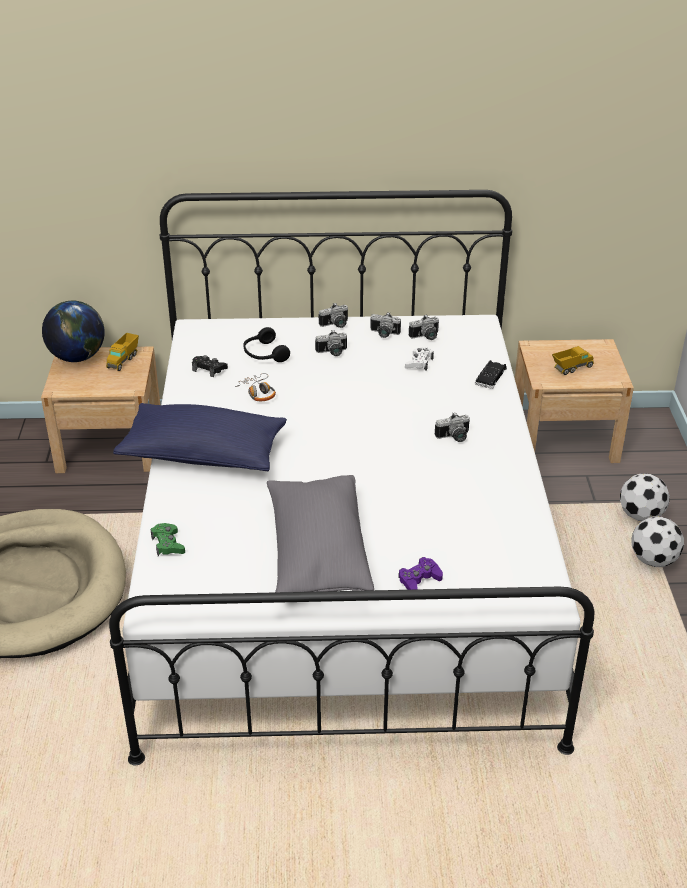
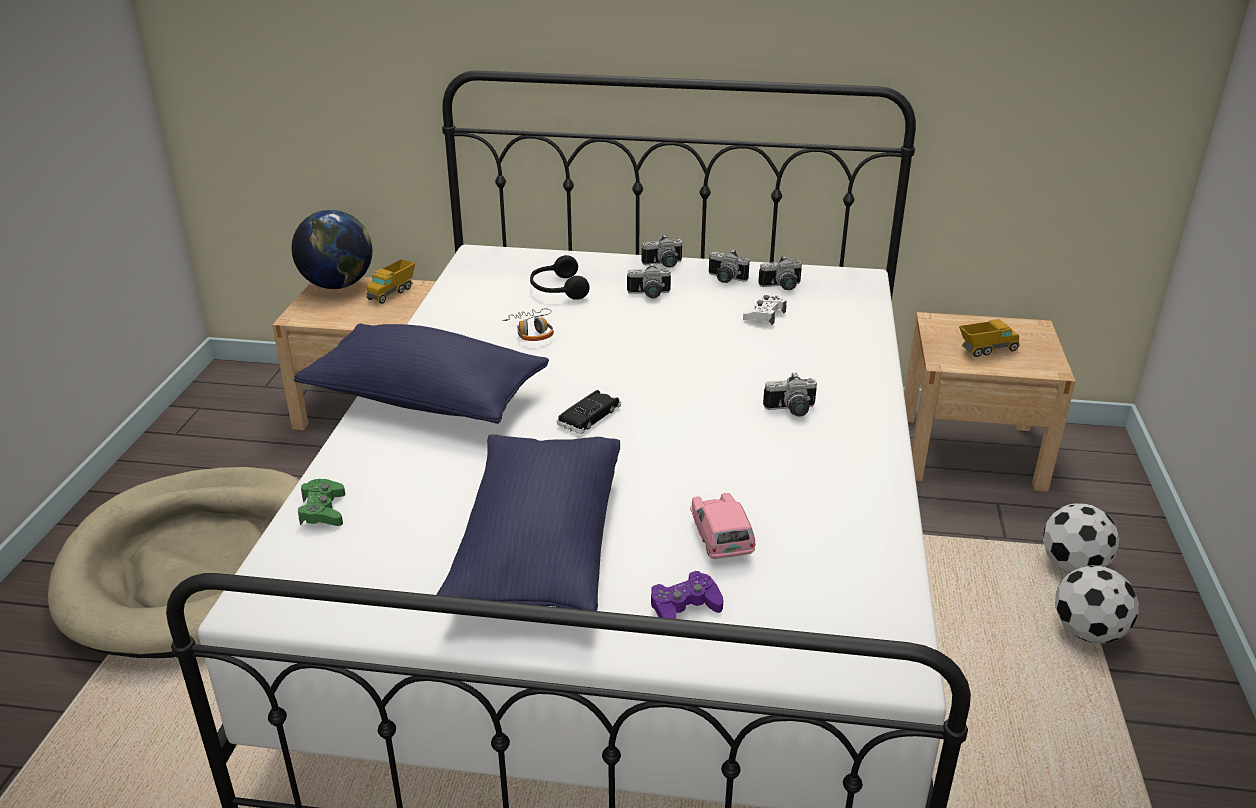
camera: 10 degrees right, 5 degrees down
black game controller [192,355,228,377] -> none
grey pillow [267,475,374,592] -> blue pillow [436,434,620,611]
black toy car [475,360,507,389] -> black toy car moved to [557,390,621,434]
none -> pink toy car [690,493,755,559]

